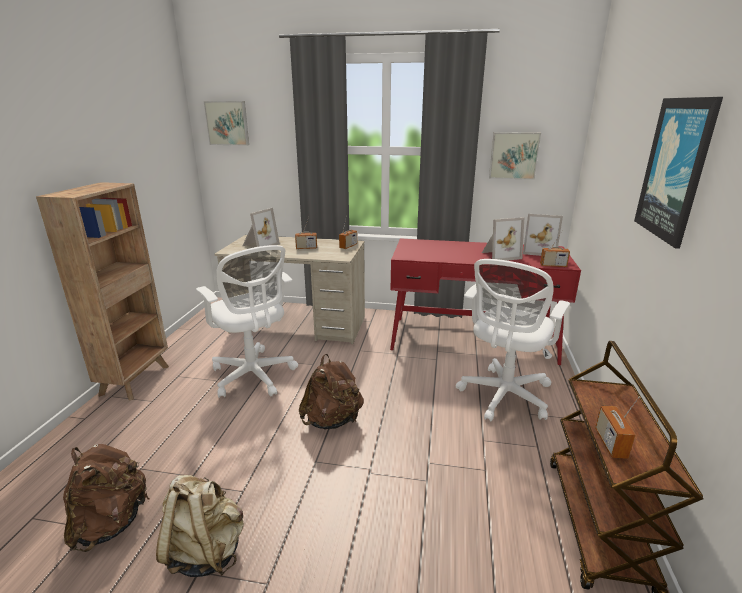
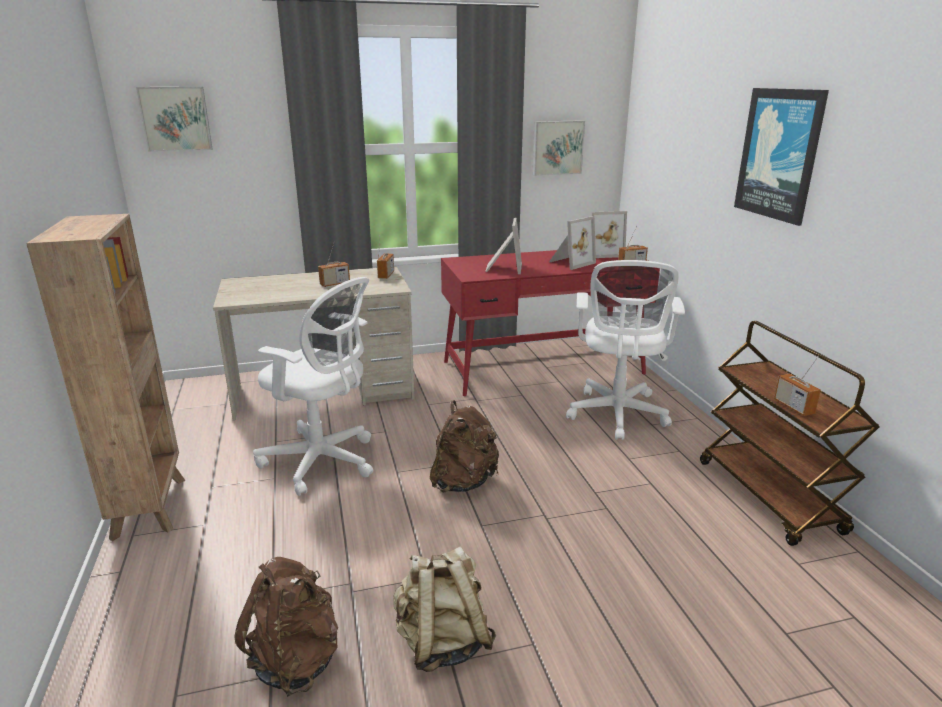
camera: 25 degrees left, 0 degrees up
picture frame [242,208,280,247] -> picture frame moved to [485,218,522,274]

